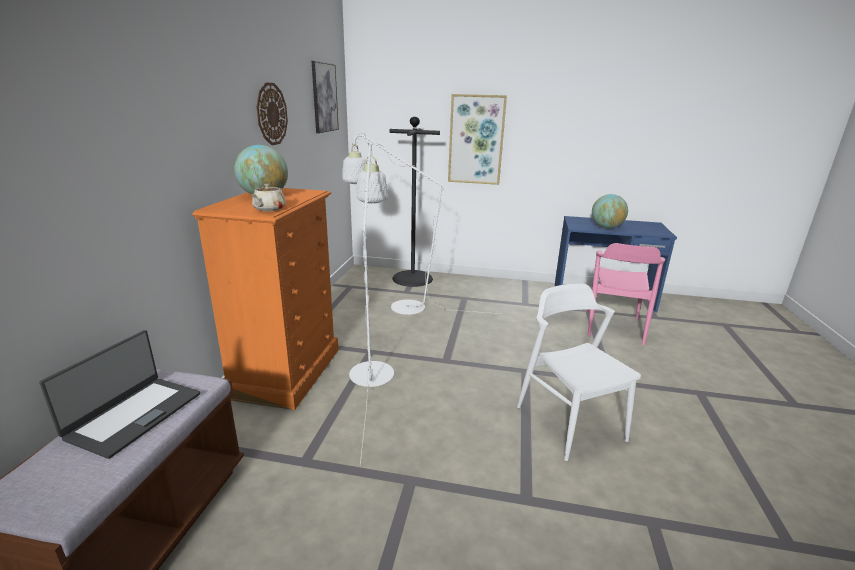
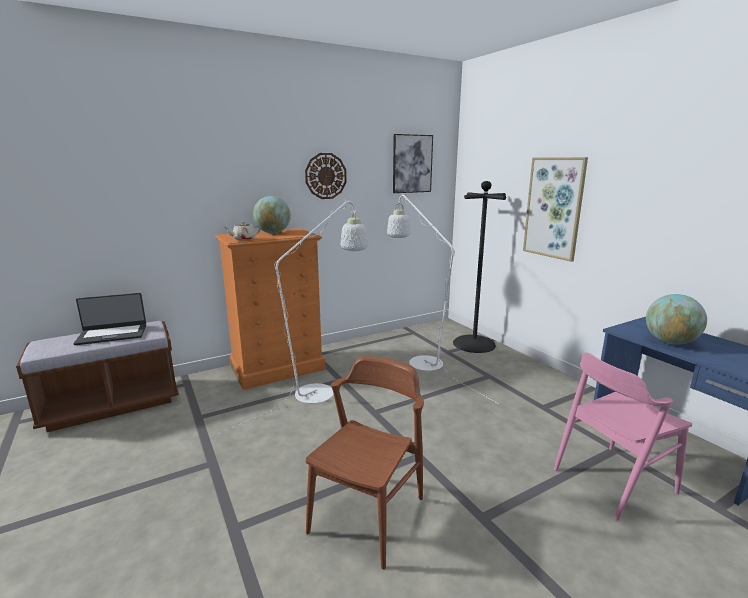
camera: 50 degrees right, 5 degrees down
white chair [517,284,641,461] -> brown chair [306,355,424,569]

